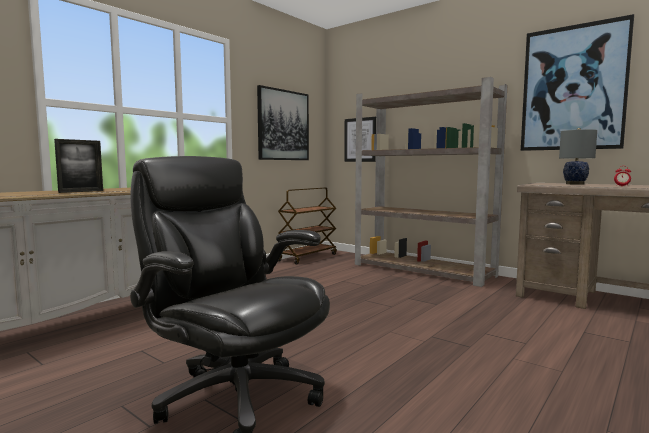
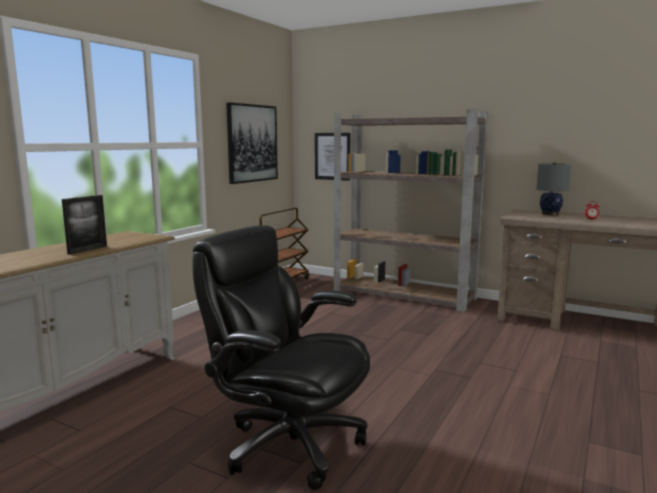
camera: 10 degrees left, 5 degrees up
picture [521,14,634,151] -> none

